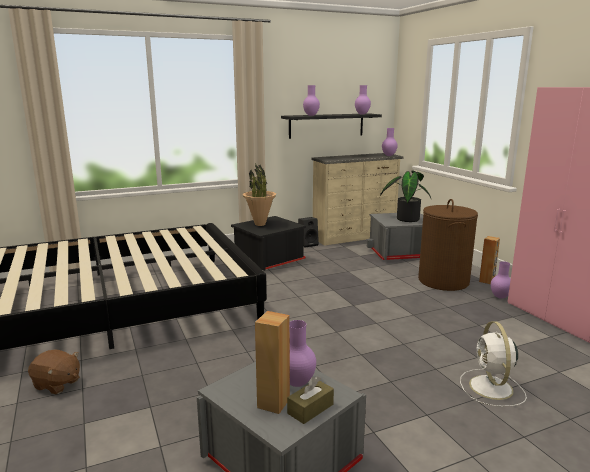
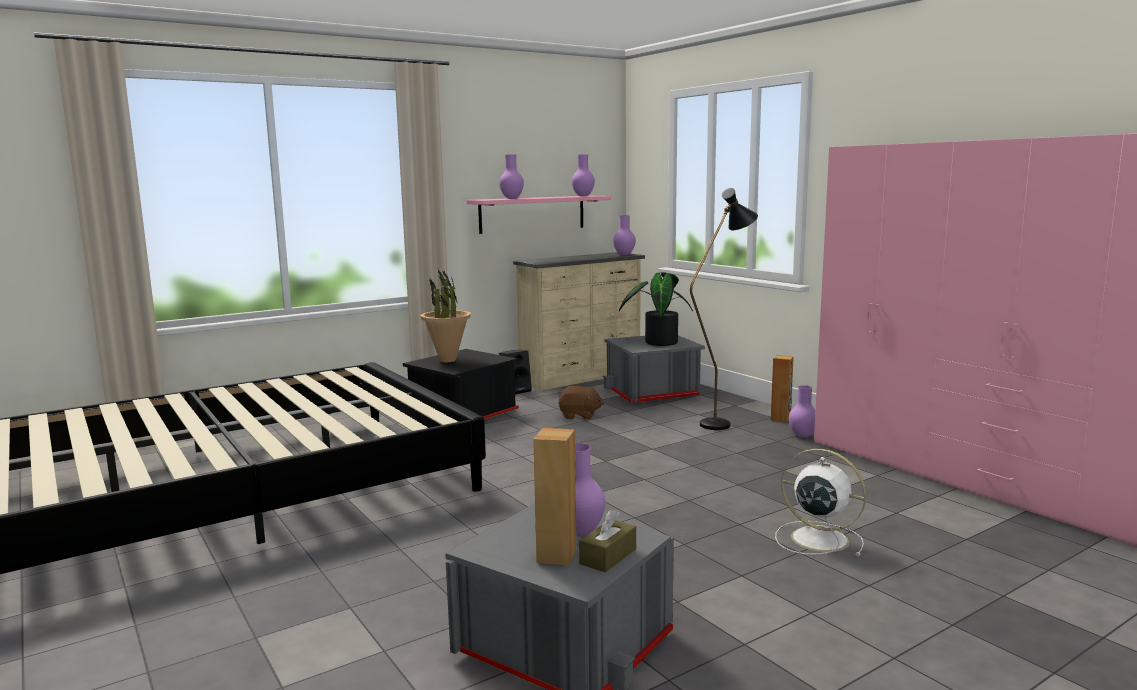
camera: 10 degrees left, 5 degrees down
brown plush toy [28,349,80,395] -> brown plush toy moved to [558,386,604,420]
black shelf [281,113,382,139] -> pink shelf [467,196,611,234]
brown laundry basket [418,199,478,291] -> black floor lamp [690,188,758,430]
white fan [460,321,527,407] -> white fan turned 135 degrees clockwise [775,449,866,556]

